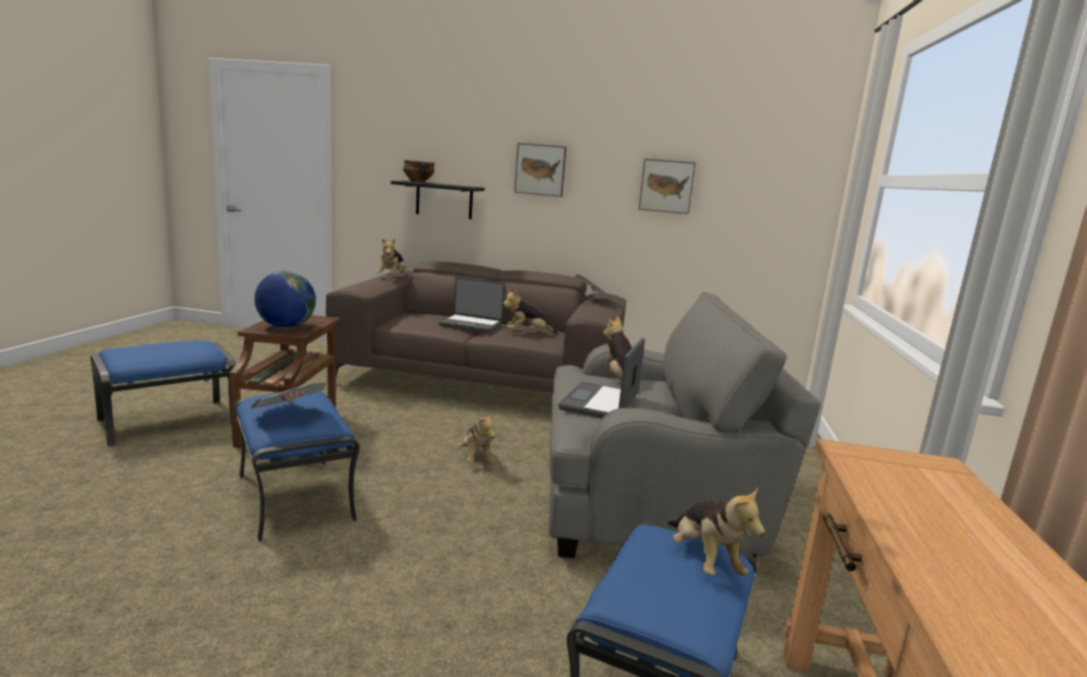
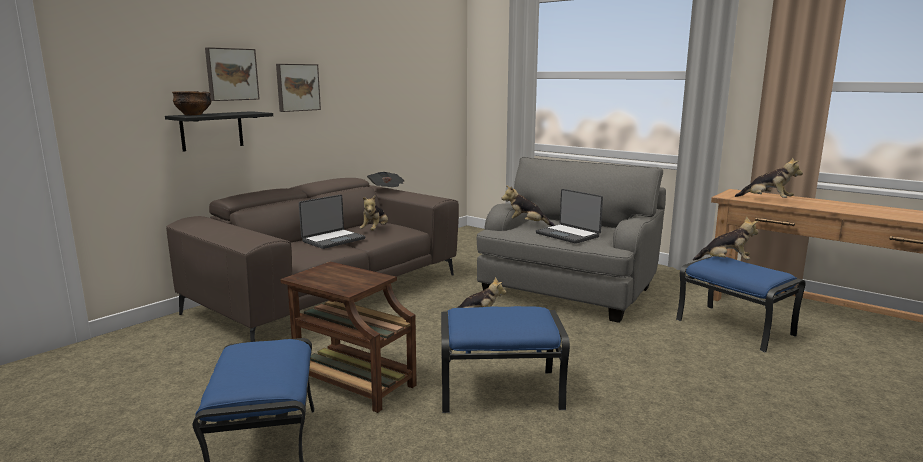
camera: 60 degrees left, 0 degrees up
newspaper [250,383,327,409] -> none
globe [254,271,316,328] -> none
plush toy [376,238,407,275] -> plush toy moved to [735,157,803,198]
picture [639,159,696,214] -> picture moved to [205,47,259,101]

